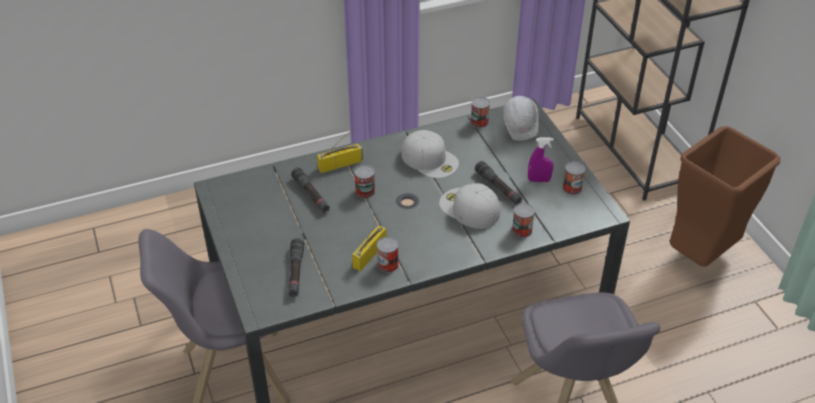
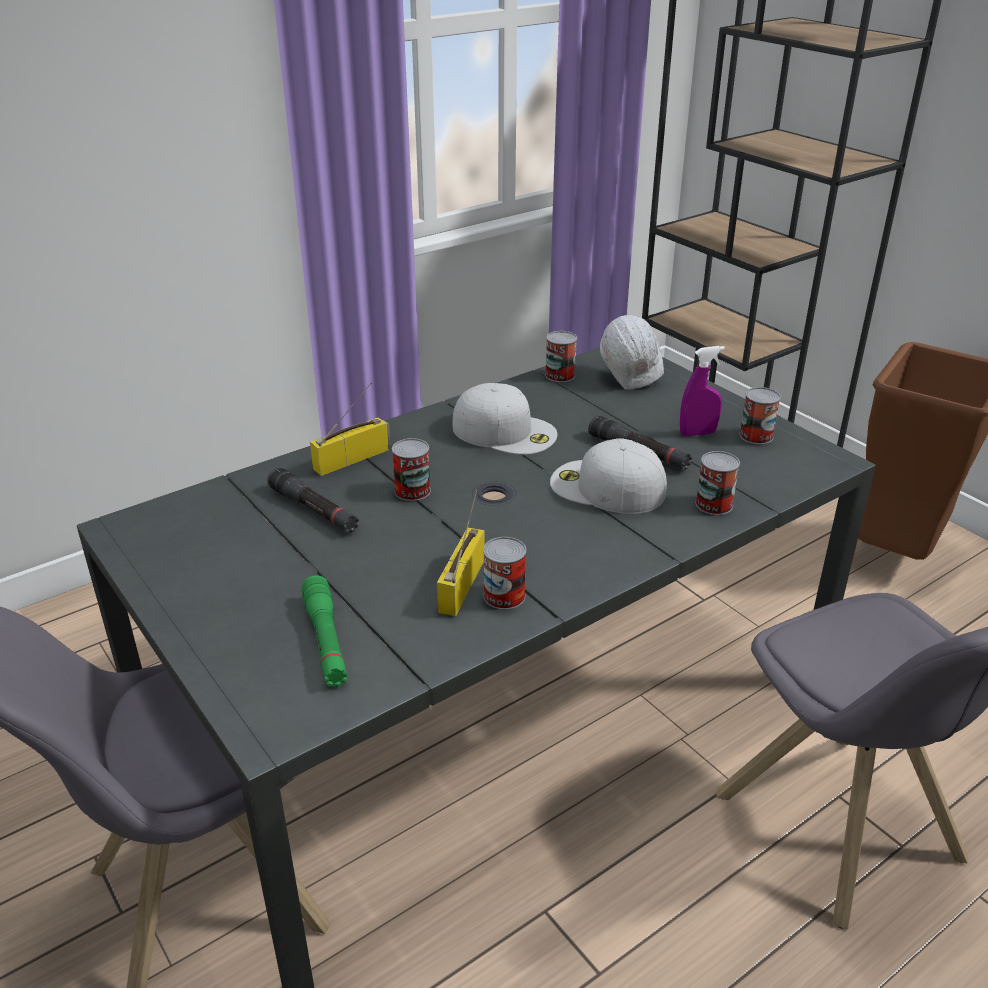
camera: 15 degrees left, 10 degrees down
black flashlight [288,238,304,297] -> green flashlight [302,575,347,687]

